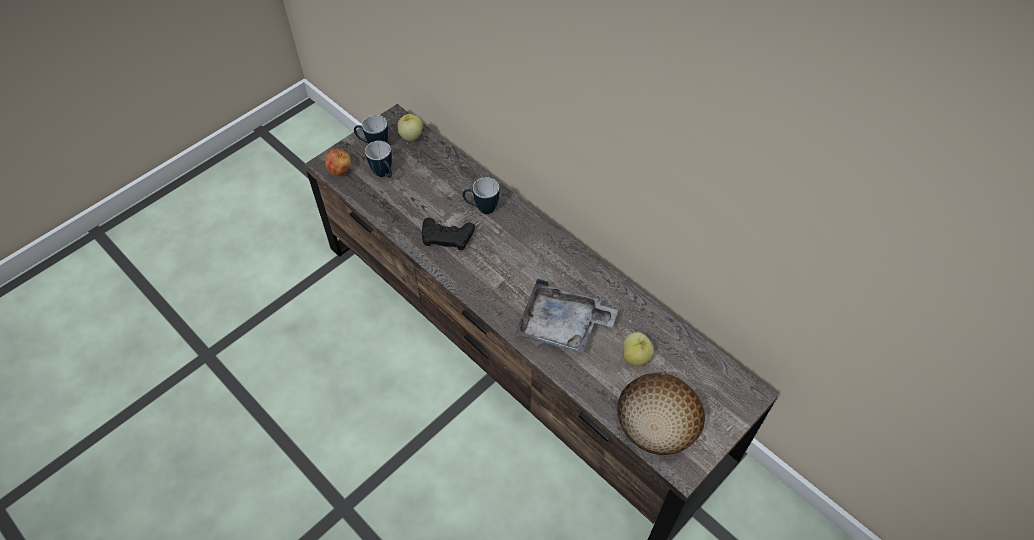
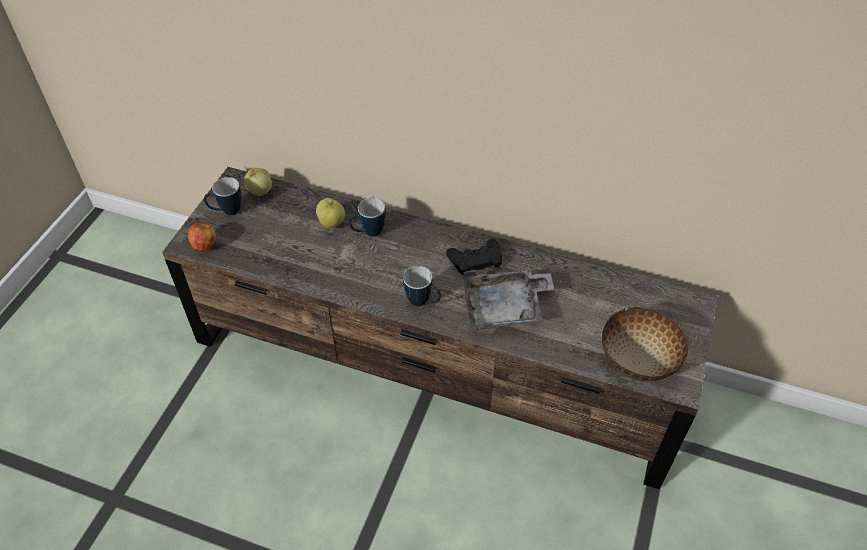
camera: 25 degrees left, 5 degrees down
mug [365,141,392,178] -> mug moved to [403,266,441,306]
black game controller [422,218,475,250] -> black game controller moved to [446,239,502,275]
apple [623,332,654,366] -> apple moved to [316,198,345,228]

